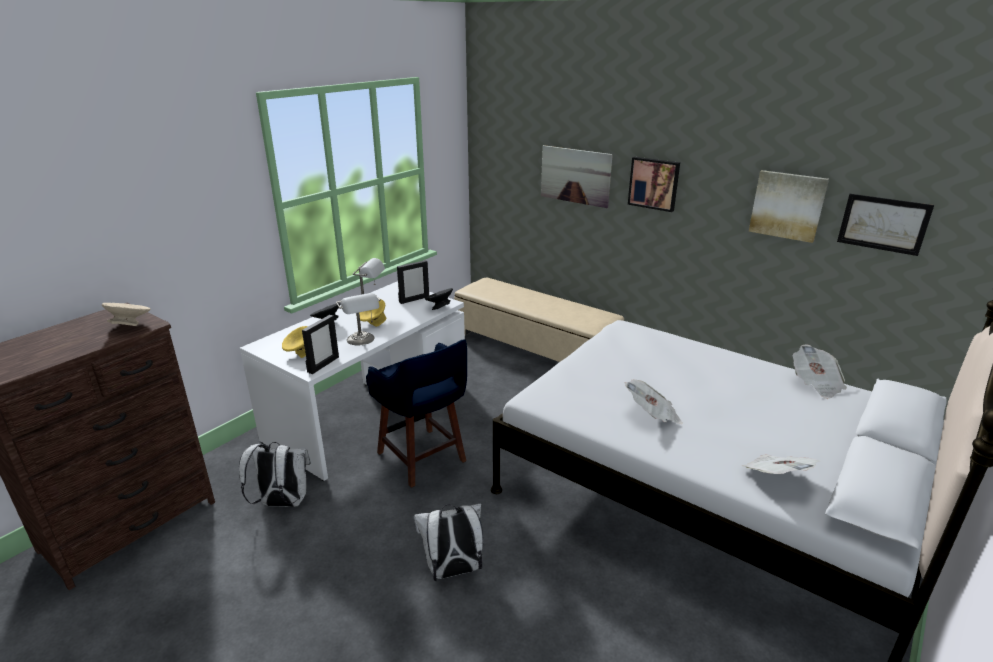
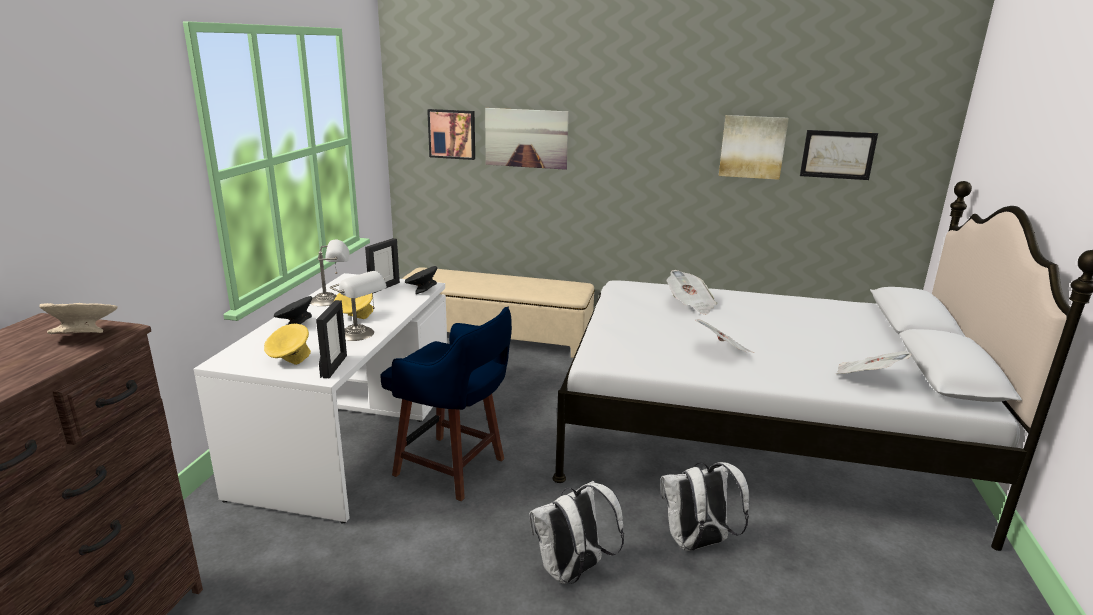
camera: 25 degrees left, 5 degrees down
white backpack [239,442,311,507] -> white backpack moved to [661,462,750,551]
picture [628,157,680,212] -> picture moved to [427,109,475,160]
newspaper [792,344,847,399] -> newspaper moved to [667,270,717,315]

